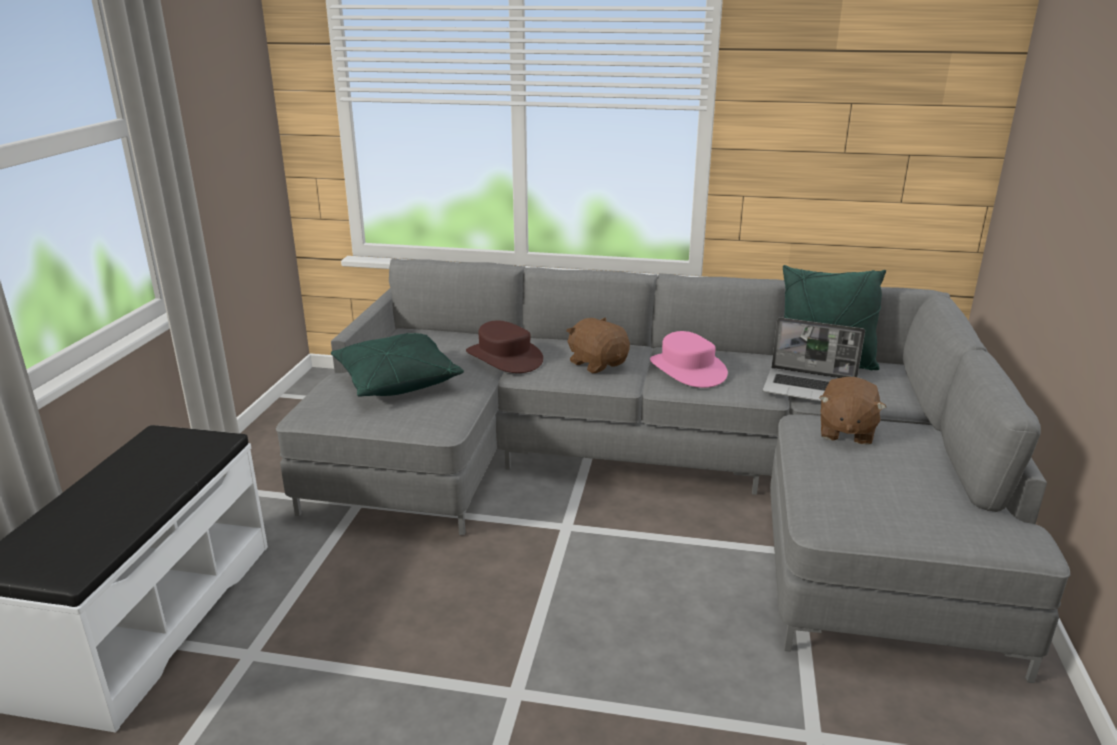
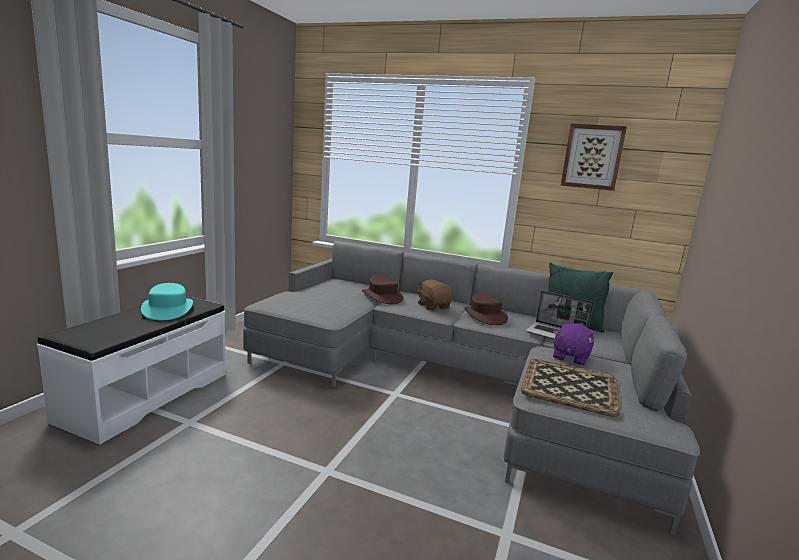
camera: 10 degrees right, 10 degrees down
green pillow [331,333,464,397] -> none
pink hat [650,331,728,388] -> brown hat [464,294,508,325]
brown plush toy [819,377,886,445] -> purple plush toy [553,323,594,365]
none -> turquoise hat [141,283,193,320]
none -> tray [521,359,621,417]
none -> picture [561,124,627,191]

